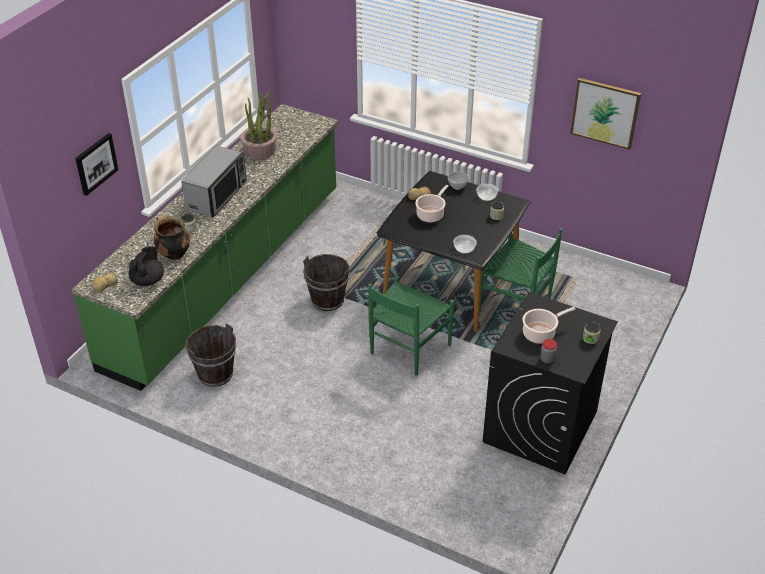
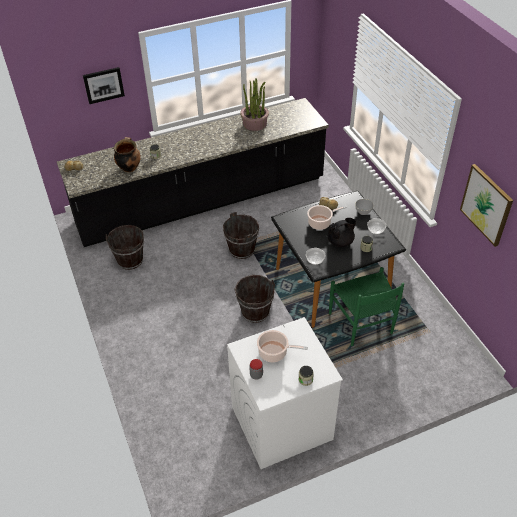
camera: 40 degrees right, 5 degrees up
green counter [72,104,338,391] -> black counter [57,98,329,247]
black teapot [129,246,164,286] -> black teapot moved to [328,218,356,247]
microwave [181,146,247,217] -> none
green chair [368,276,454,376] -> brown bucket [234,275,275,323]
black washing machine [483,292,618,474] -> white washing machine [227,317,343,469]

